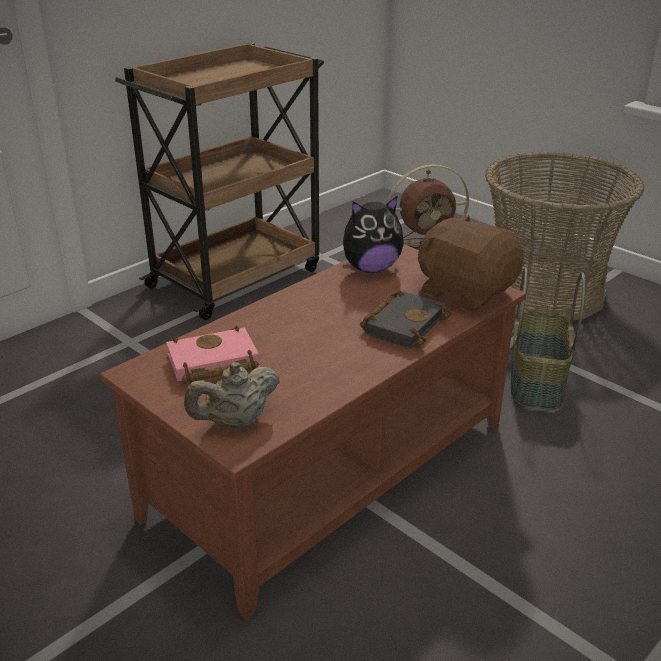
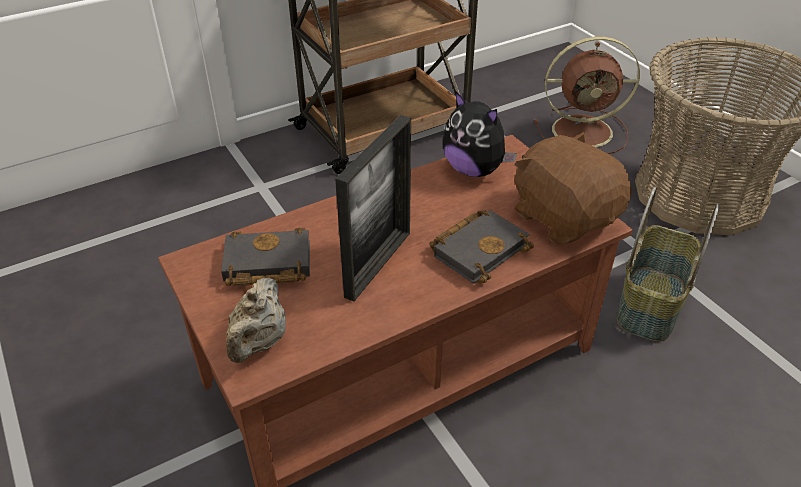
camera: 15 degrees right, 10 degrees up
pink book [166,326,259,384] -> black book [221,227,310,286]
beige teapot [184,362,280,428] -> beige teapot turned 60 degrees counterclockwise [226,277,286,363]
plush toy [343,196,404,273] -> plush toy turned 45 degrees clockwise [443,92,517,177]
none -> picture frame [335,115,411,302]

